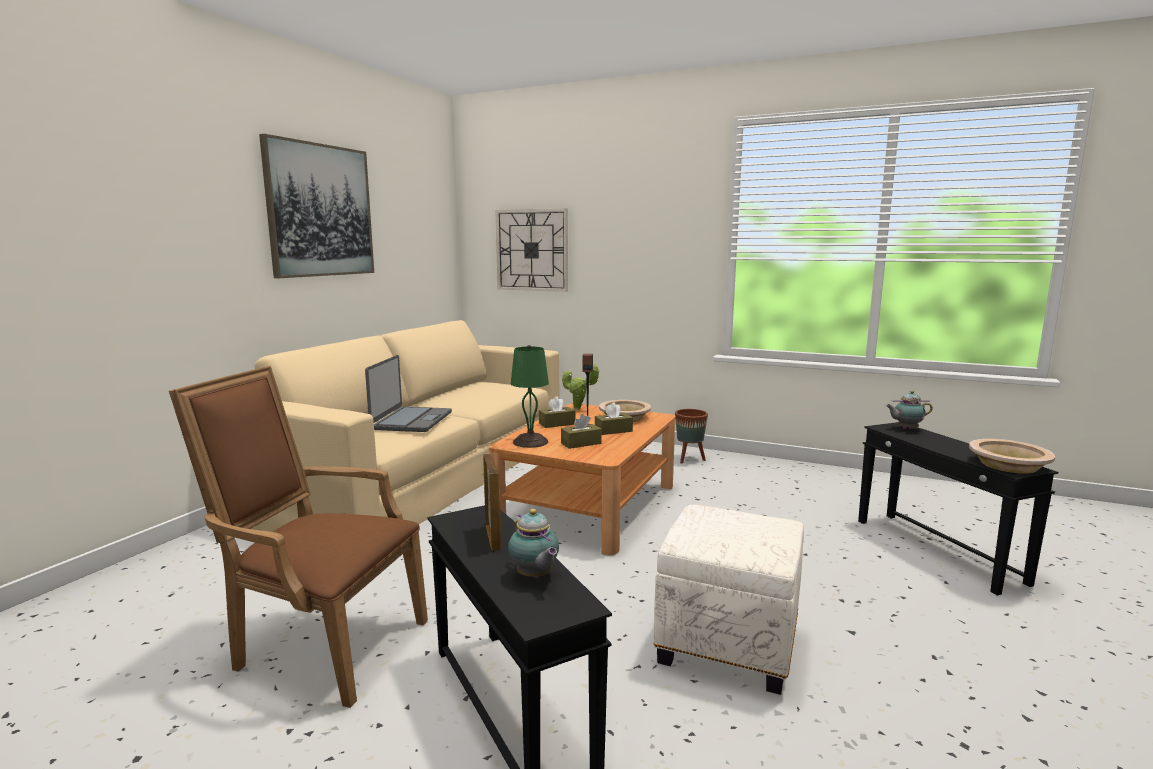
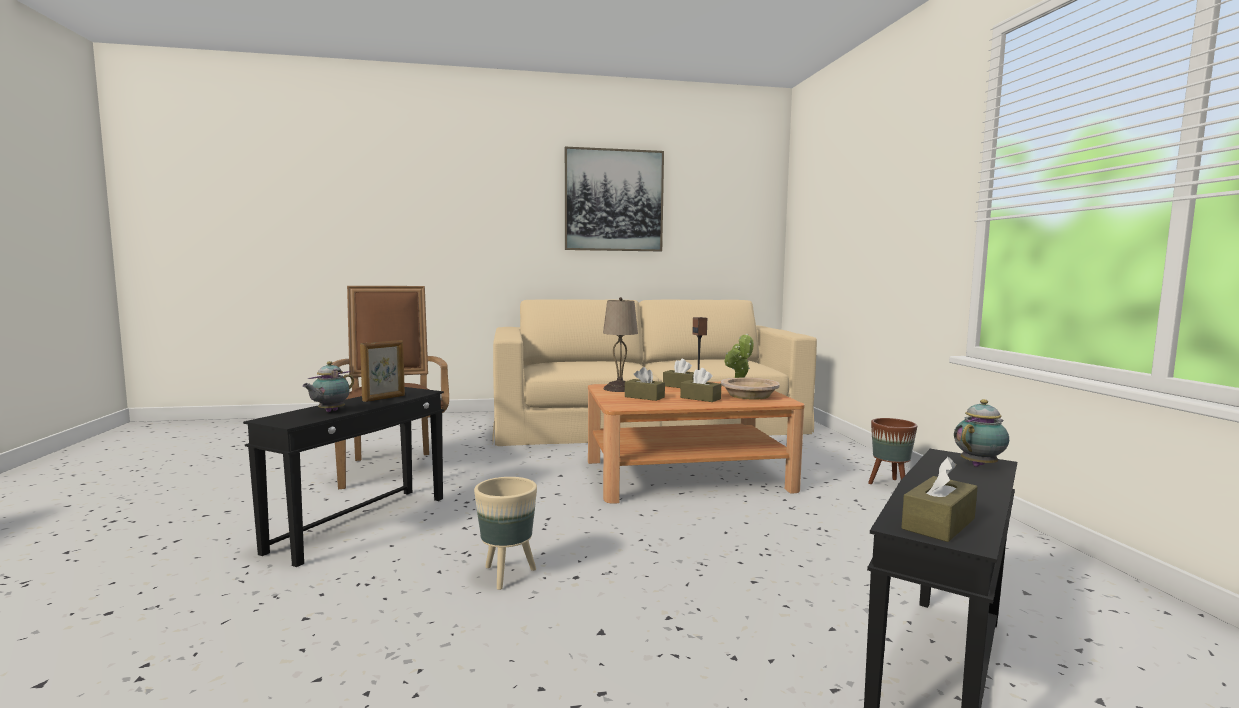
camera: 55 degrees right, 5 degrees down
laptop [365,355,452,432] -> none
wall clock [495,209,568,292] -> none
green table lamp [511,345,549,448] -> beige table lamp [603,297,638,392]
white ottoman [654,505,804,695] -> beige planter [474,477,537,590]
teapot [886,390,933,429] -> teapot turned 90 degrees clockwise [954,399,1009,467]
beige bowl [969,439,1055,474] -> brown tissue box [901,457,977,542]

